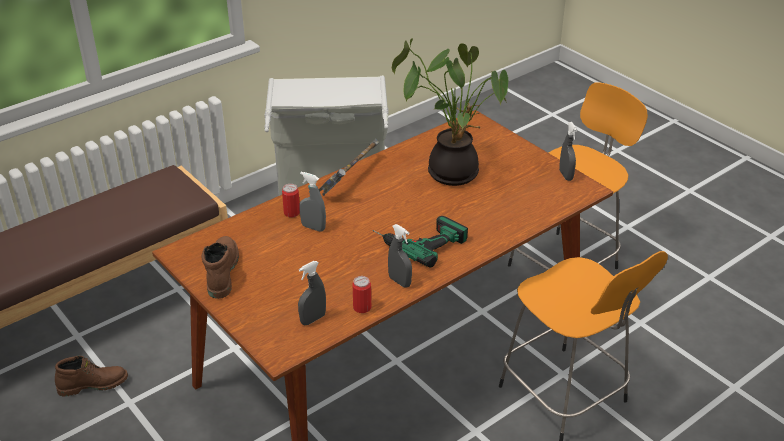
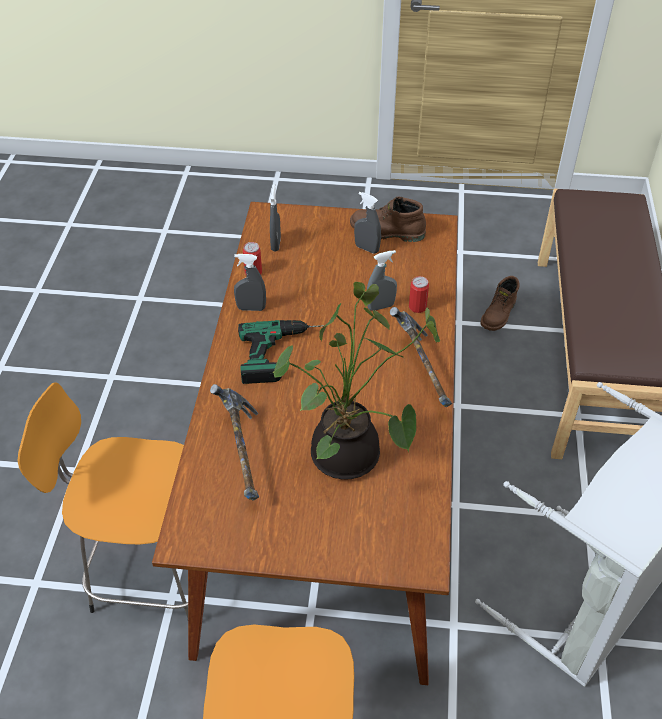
camera: 135 degrees right, 10 degrees up
brown boot [202,236,239,299] -> brown boot turned 150 degrees clockwise [350,196,426,242]
grey spray bottle [559,122,578,181] -> grey spray bottle moved to [354,192,381,254]
none -> hammer [210,384,259,500]

